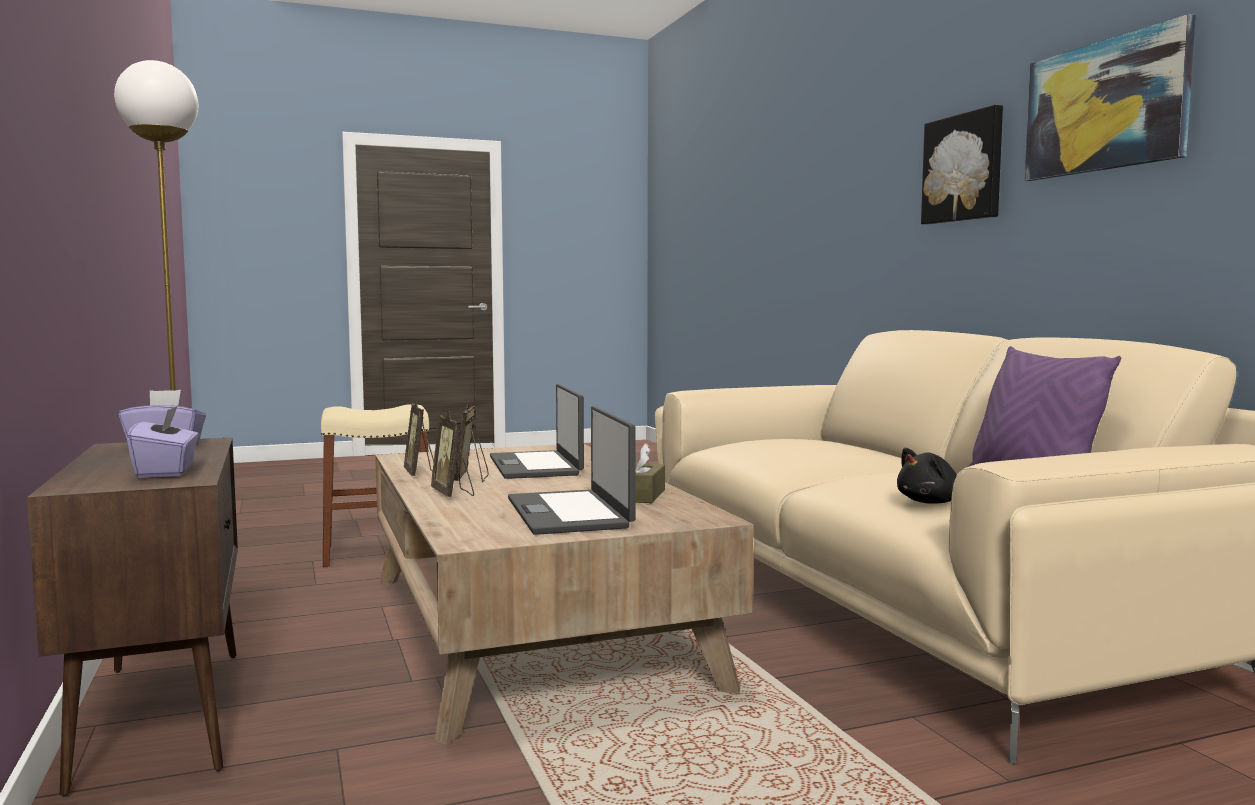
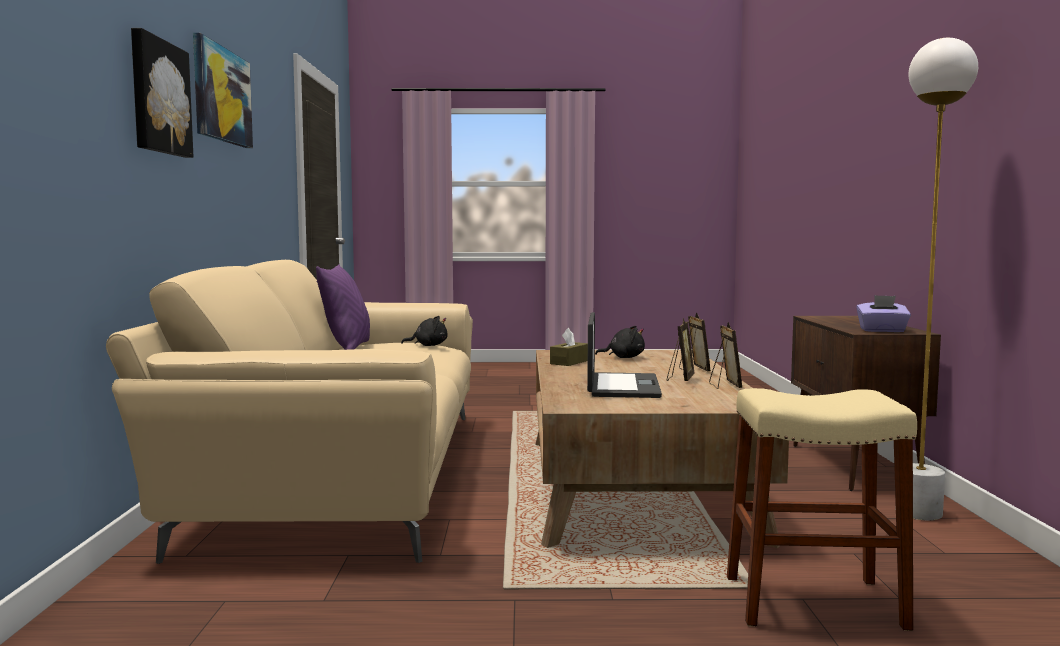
camera: 160 degrees left, 0 degrees up
purple tissue box [127,406,199,478] -> none
laptop [508,406,636,535] -> black plush toy [595,326,645,358]

